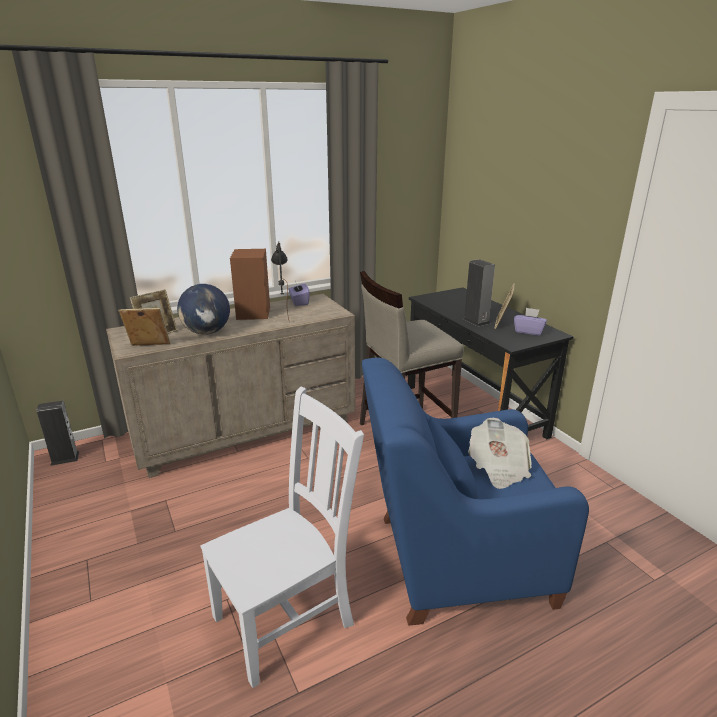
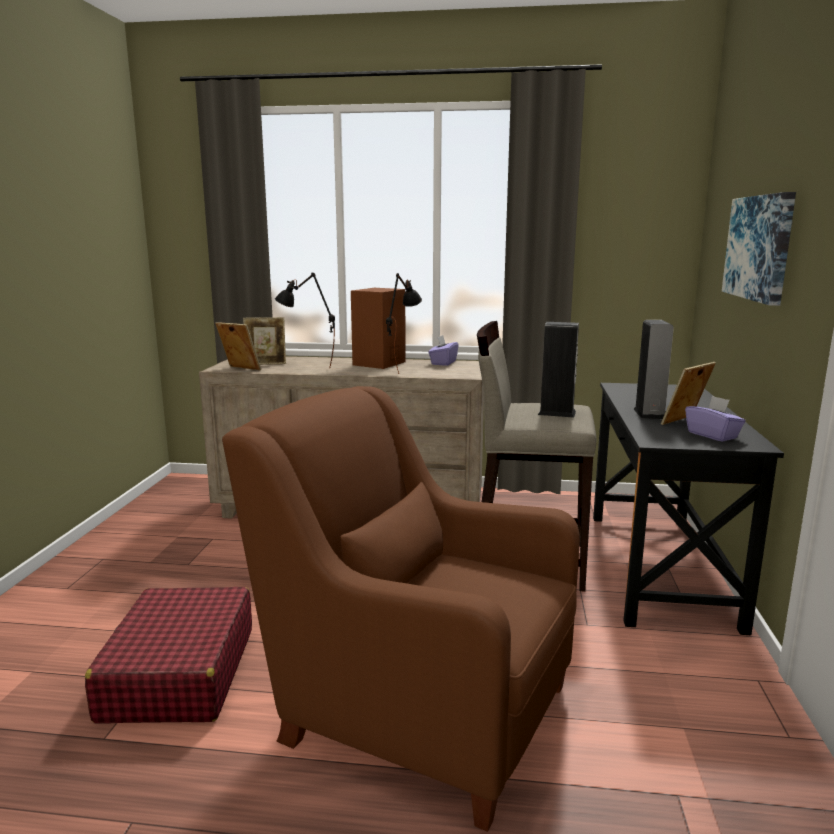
camera: 35 degrees right, 10 degrees down
speaker [37,401,79,466] -> speaker moved to [538,322,579,418]
globe [177,284,230,335] -> black table lamp [275,273,335,368]
white chair [200,387,364,688] -> red suitcase [85,587,252,724]
blue armchair [362,357,589,626] -> brown armchair [222,386,580,832]
newspaper [468,418,532,489] -> none
none -> picture [722,192,796,306]

